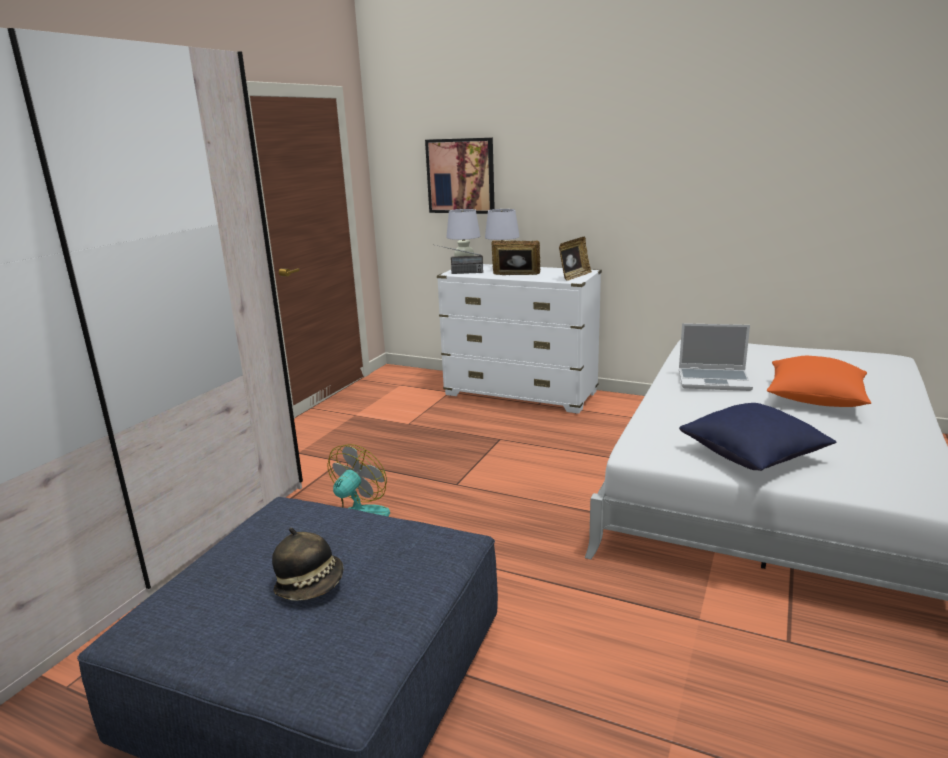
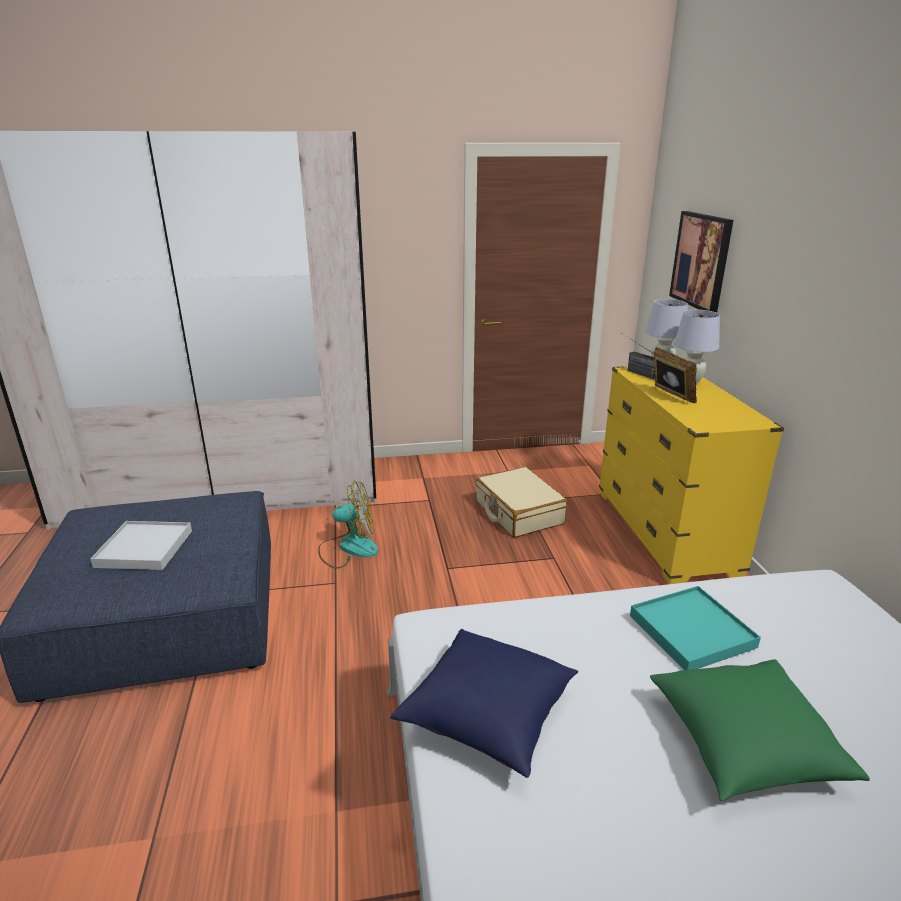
camera: 55 degrees right, 5 degrees up
hat [272,528,344,601] -> white tray [90,521,192,570]
white dresser [437,264,602,414] -> yellow dresser [599,367,784,584]
picture frame [559,237,592,281] -> none
laptop [679,323,753,391] -> turquoise tray [630,586,761,670]
orange pillow [767,356,871,407] -> green pillow [650,659,870,801]
none -> beige suitcase [476,467,567,538]

